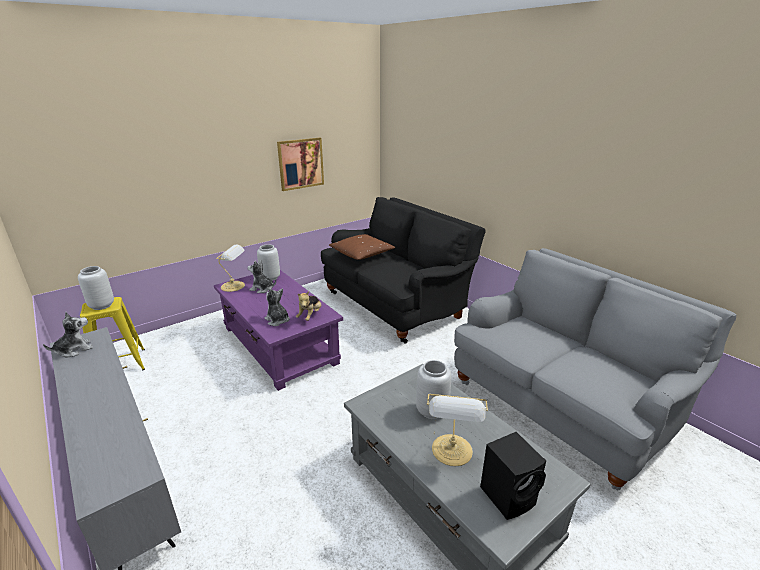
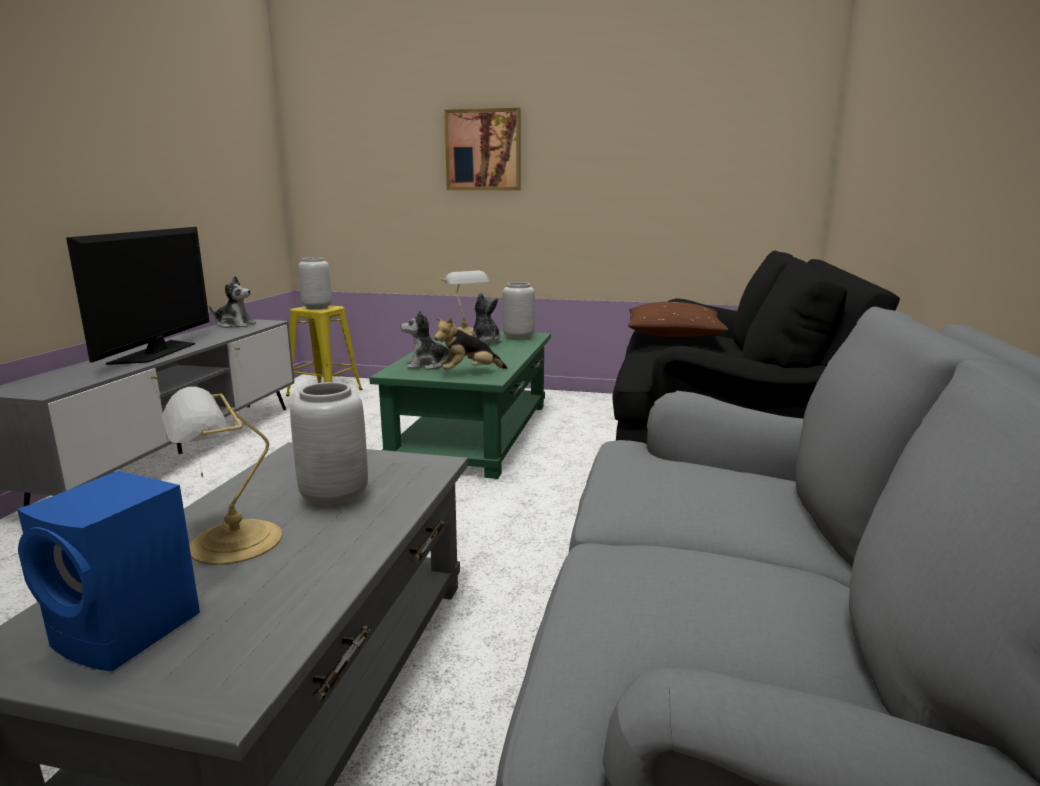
camera: 50 degrees right, 10 degrees down
purple coffee table [214,270,343,391] -> green coffee table [369,331,551,479]
plush toy [265,288,290,326] -> plush toy turned 105 degrees counterclockwise [400,309,449,370]
picture [277,137,324,191] -> picture moved to [444,108,521,190]
black speaker [480,432,546,520] -> blue speaker [17,471,200,672]
none -> television [66,227,210,365]

